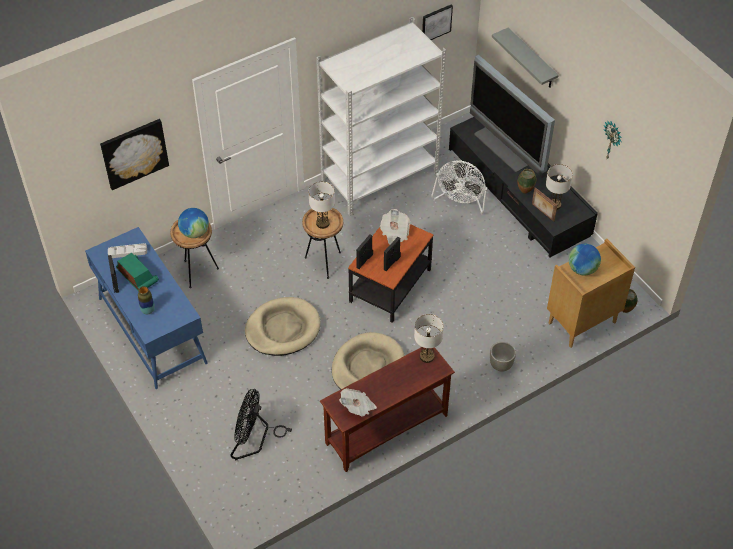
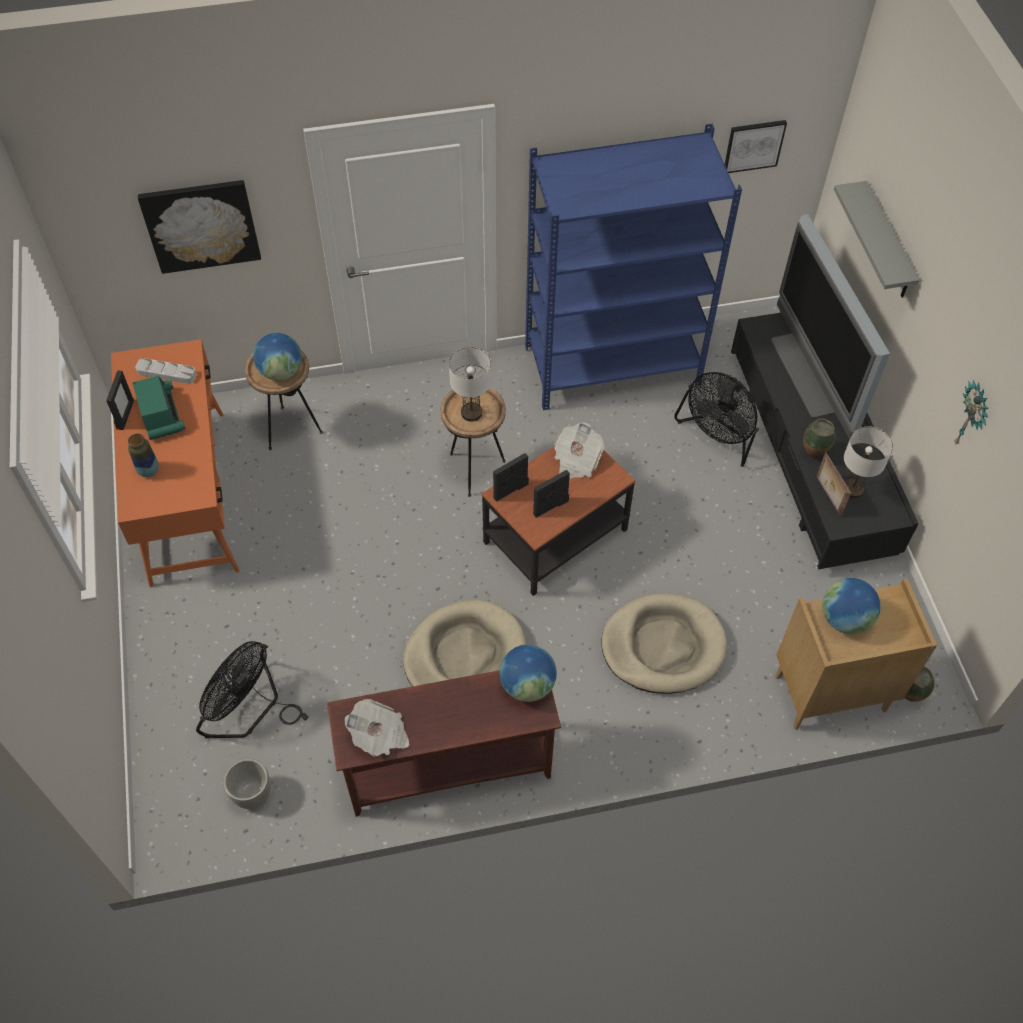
camera: 20 degrees right, 5 degrees up
blue desk [85,227,208,389] -> orange desk [111,339,240,587]
beige dog bed [245,297,320,356] -> beige dog bed moved to [601,593,727,694]
white bookcase [316,17,446,216] -> blue bookcase [525,123,742,410]
table lamp [414,314,443,363] -> globe [500,644,557,702]
white fan [431,160,487,215] -> black fan [674,372,759,467]
grey planter [490,342,516,372] -> grey planter moved to [223,759,270,809]

